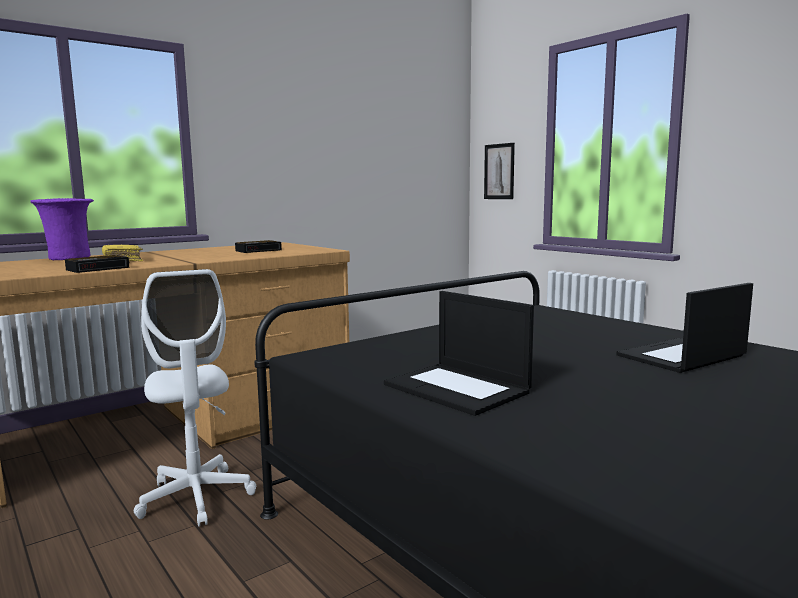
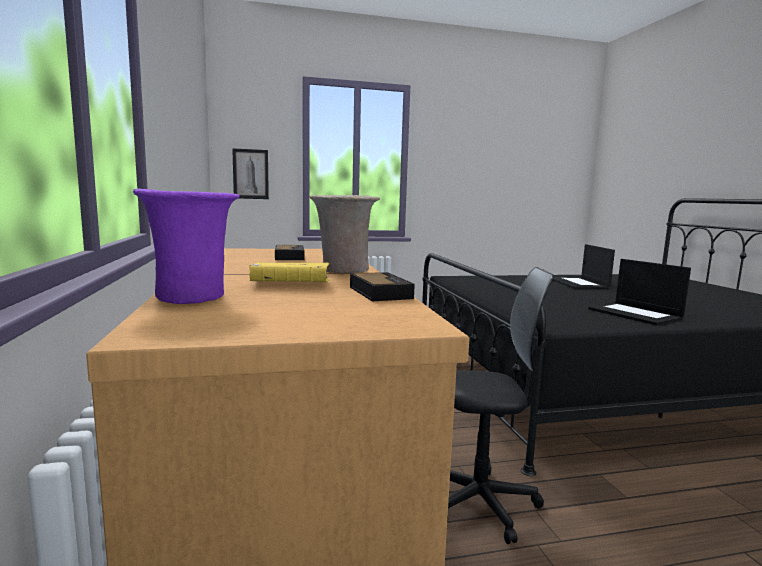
camera: 65 degrees left, 0 degrees up
white office chair [134,269,256,526] -> black office chair [447,267,554,544]
laptop [384,291,534,416] -> laptop turned 75 degrees clockwise [588,259,691,326]
none -> beige vase [310,195,380,273]

